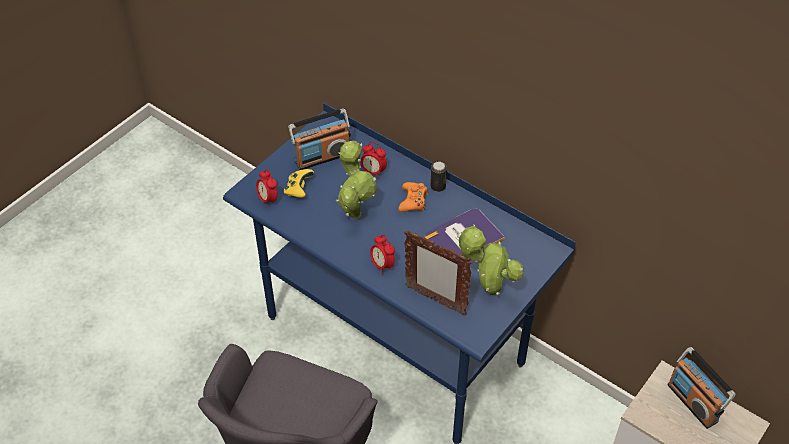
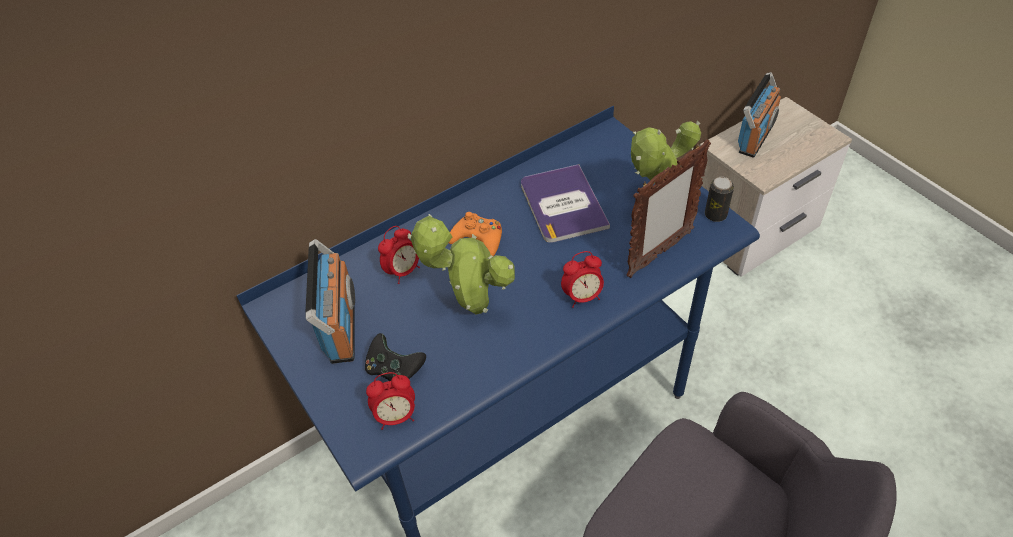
camera: 70 degrees left, 0 degrees up
yellow game controller [284,169,314,198] -> black game controller [365,333,426,381]
can [430,161,447,192] -> can moved to [705,177,734,222]
radio [667,347,736,429] -> radio turned 45 degrees counterclockwise [738,72,781,158]

